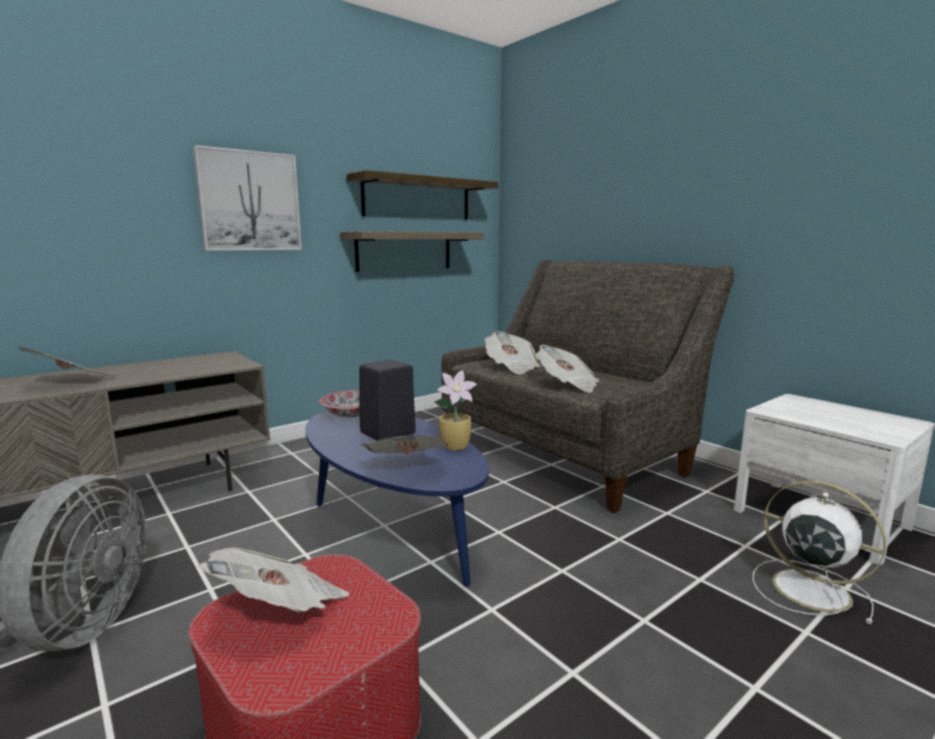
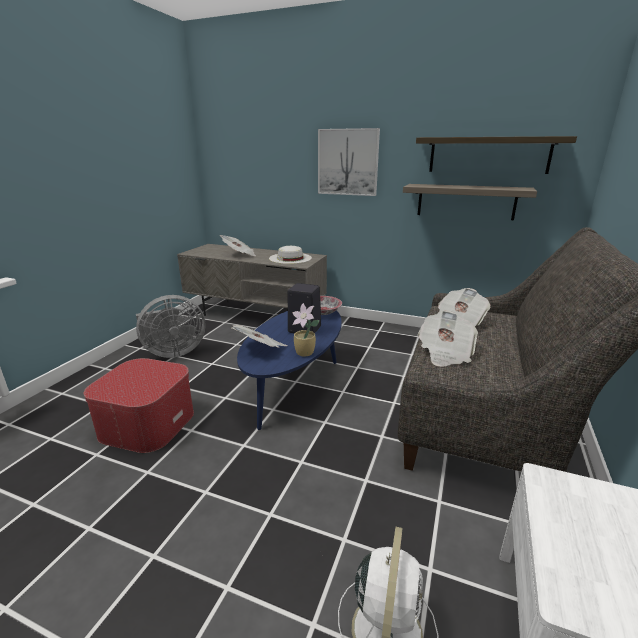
camera: 60 degrees right, 10 degrees up
newspaper [198,547,349,612] -> none
none -> white hat [269,246,312,264]

